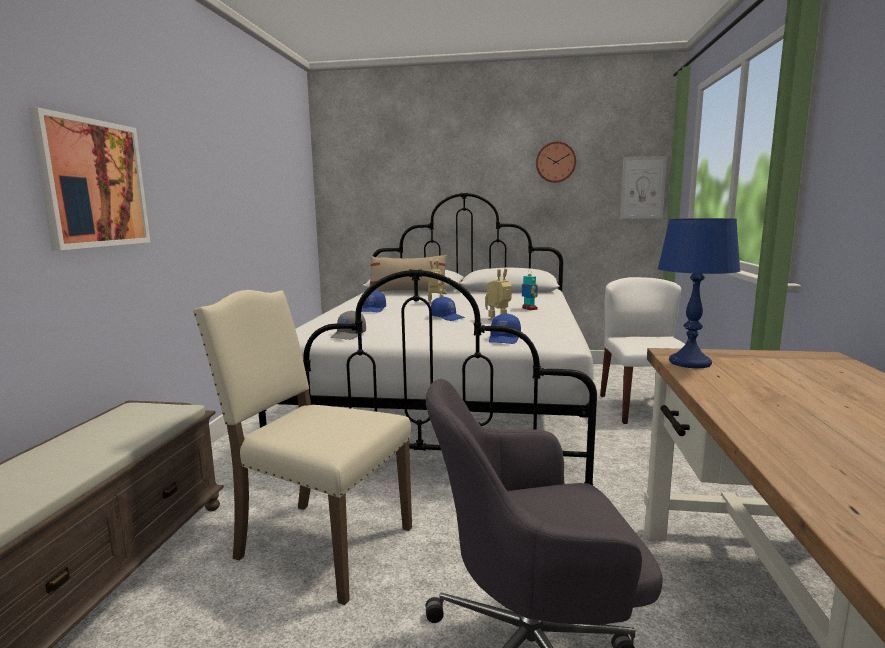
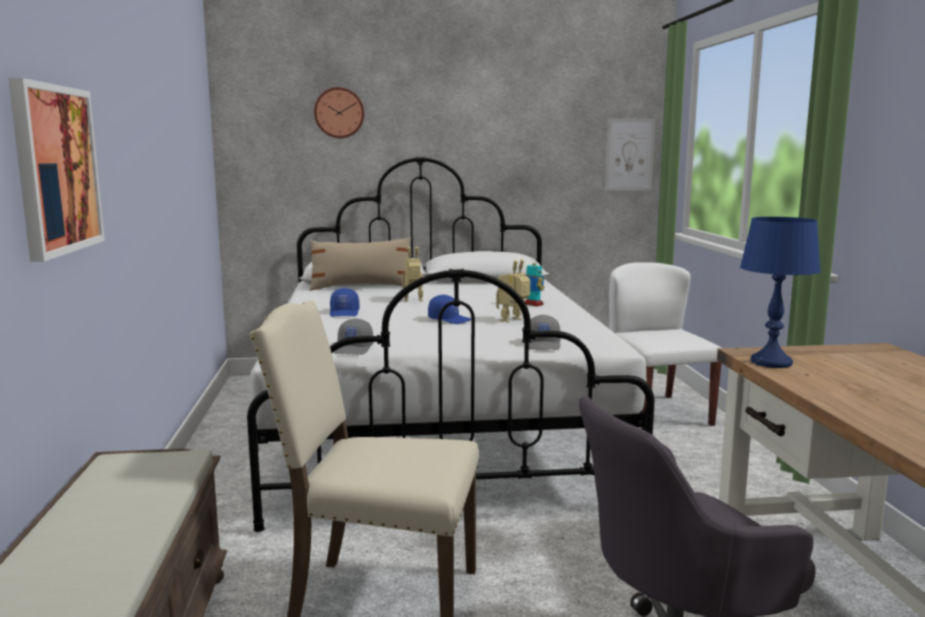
camera: 15 degrees left, 0 degrees up
blue cap [489,313,521,344] -> grey cap [529,315,561,350]
wall clock [536,141,576,183] -> wall clock moved to [314,87,364,138]

